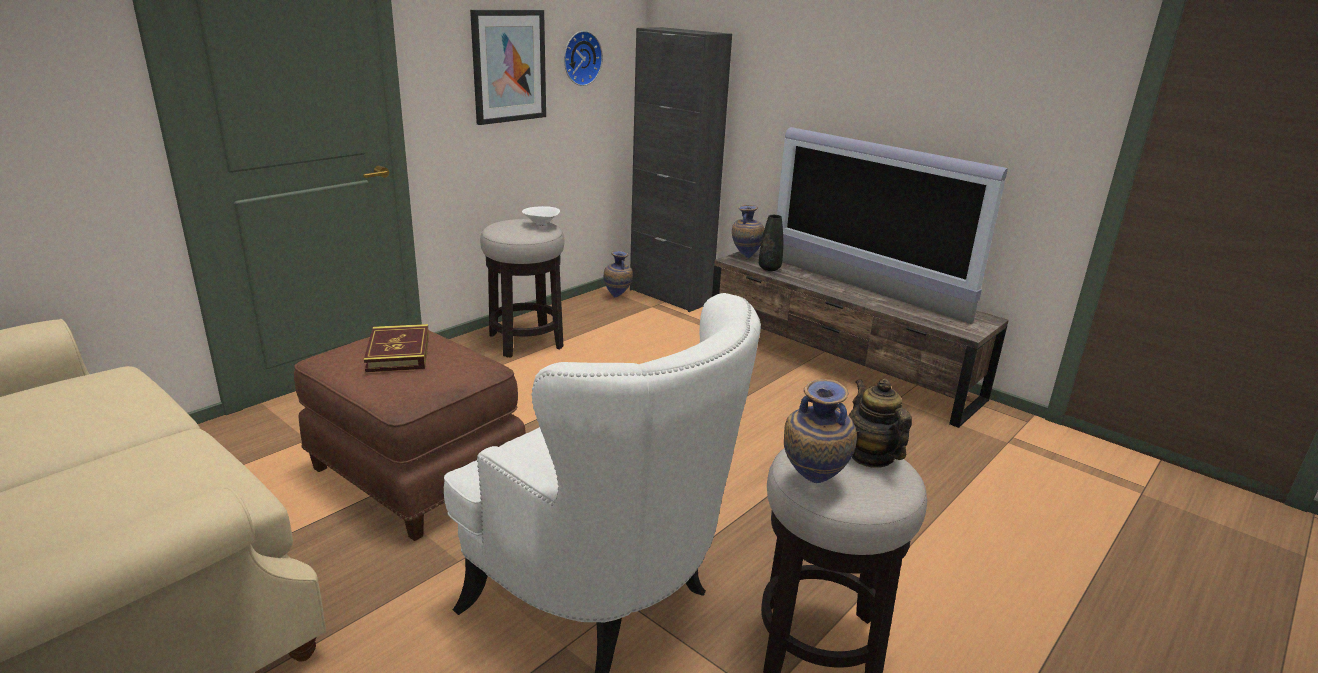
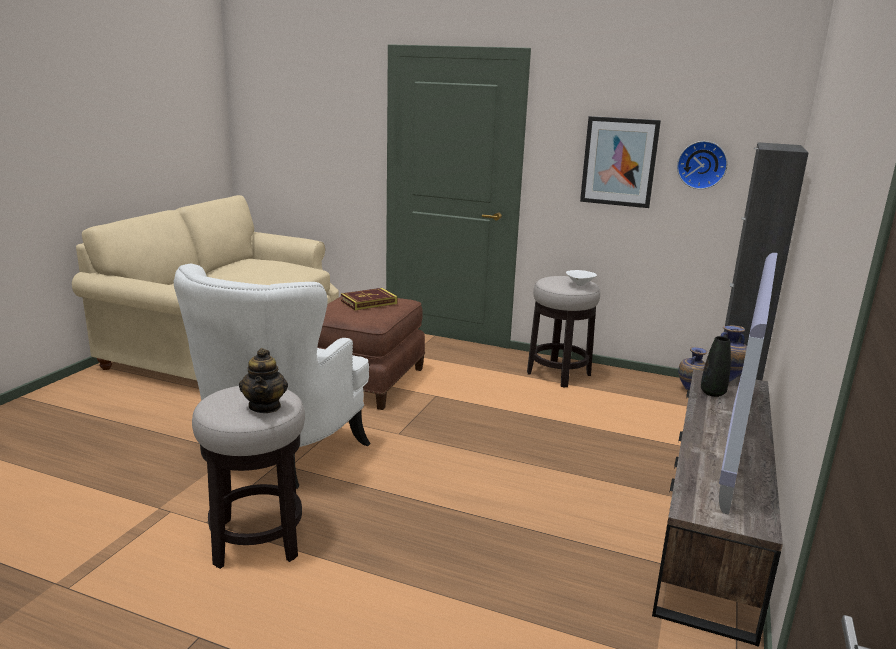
camera: 70 degrees right, 5 degrees down
vase [784,379,857,483] -> none
teapot [848,378,912,468] -> teapot turned 120 degrees clockwise [239,348,288,413]

